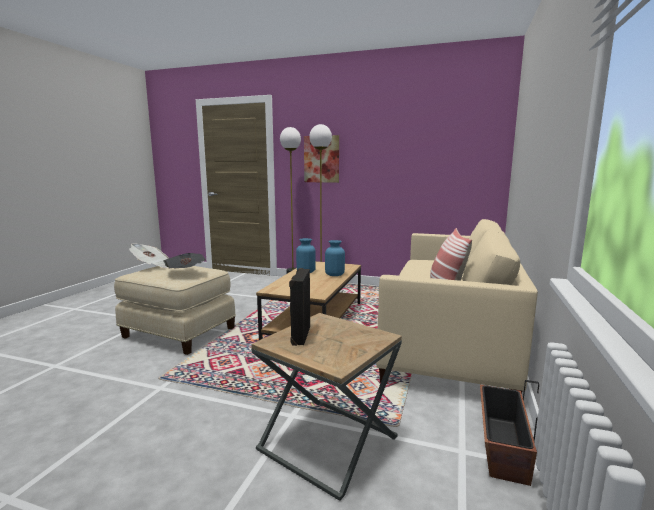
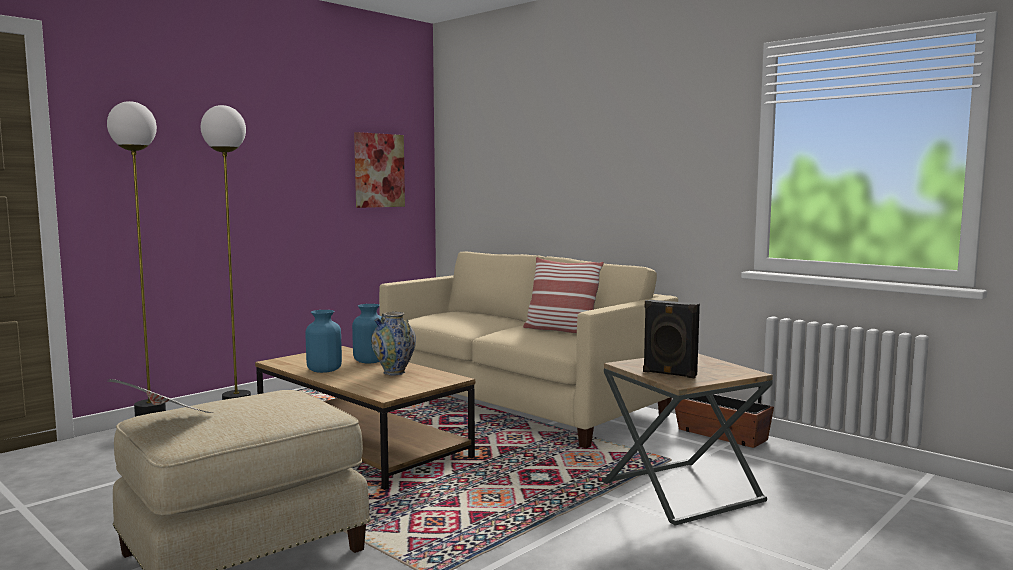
camera: 65 degrees left, 5 degrees down
newspaper [163,253,206,268] -> none
picture [304,135,339,183] -> picture moved to [354,132,405,208]
none -> vase [371,312,416,376]

